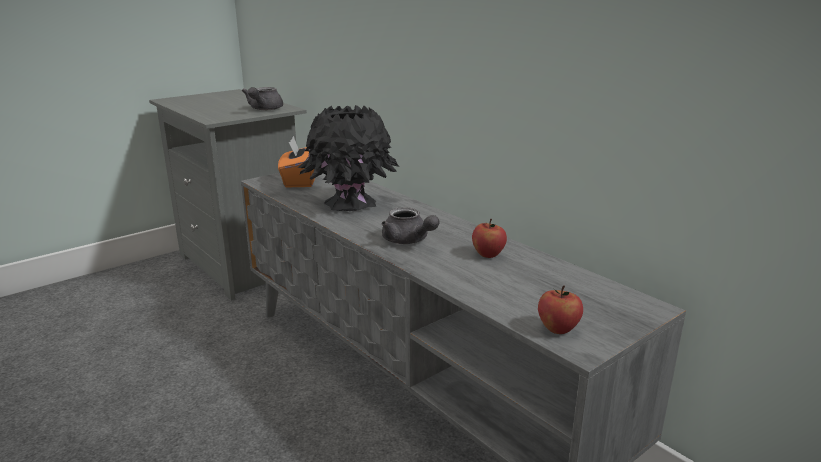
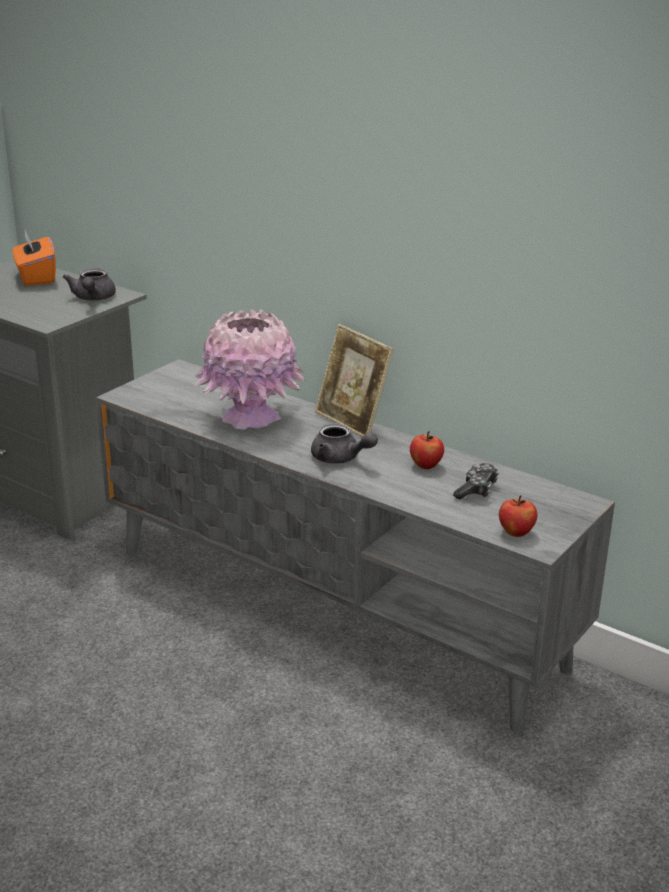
camera: 15 degrees left, 5 degrees up
orange tissue box [278,136,315,187] -> orange tissue box moved to [12,230,56,286]
black vase [298,105,399,211] -> pink vase [194,309,306,430]
none -> picture frame [315,324,394,437]
none -> game controller [453,463,499,499]

